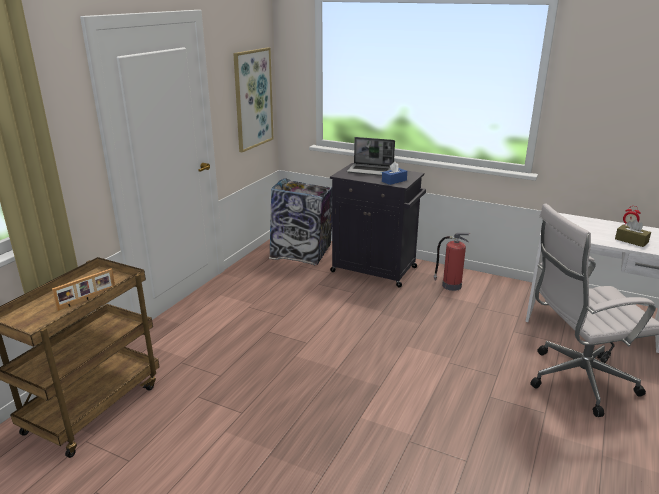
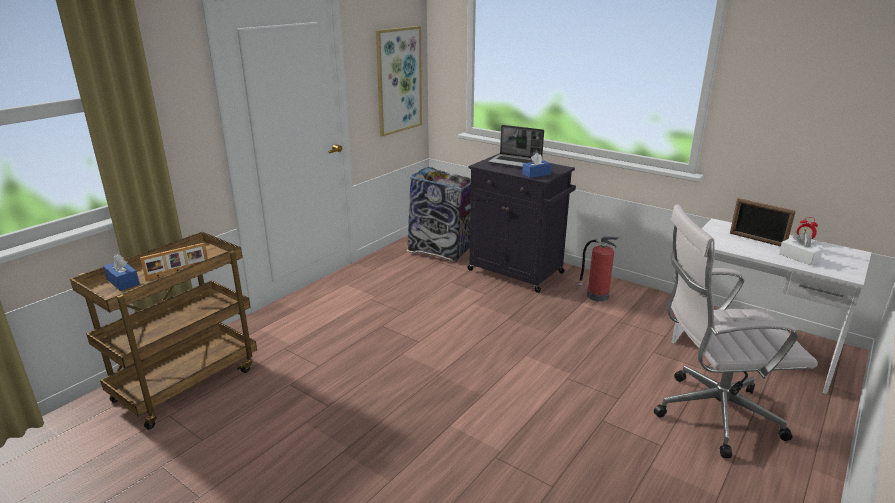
camera: 10 degrees right, 0 degrees up
brown tissue box [615,220,651,247] -> white tissue box [779,232,823,266]
none -> blue tissue box [103,254,140,291]
none -> picture frame [730,198,796,246]

